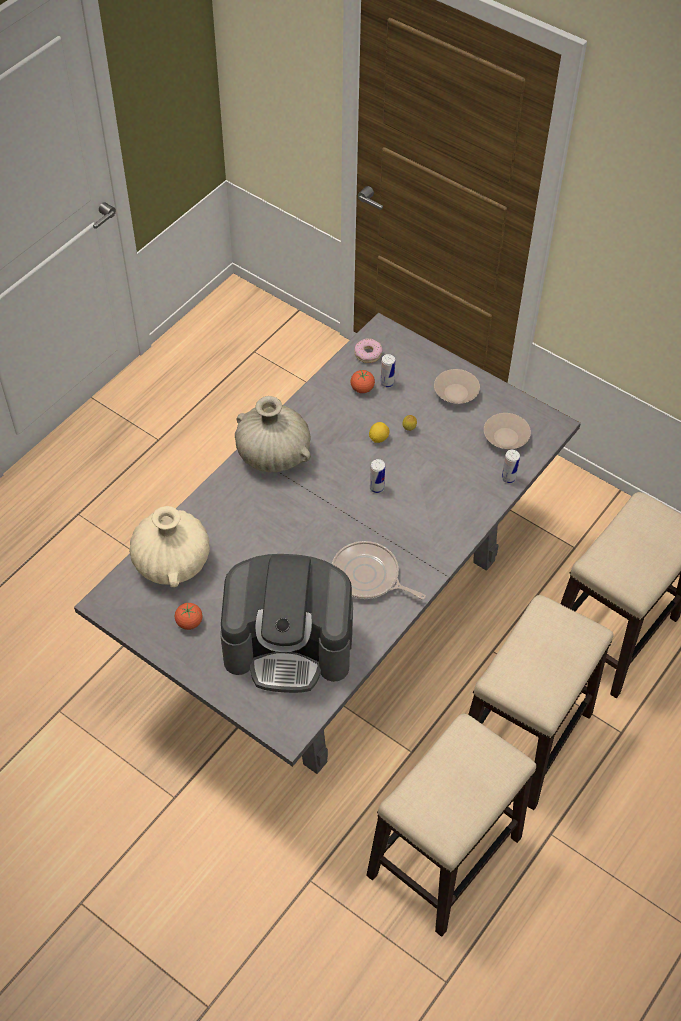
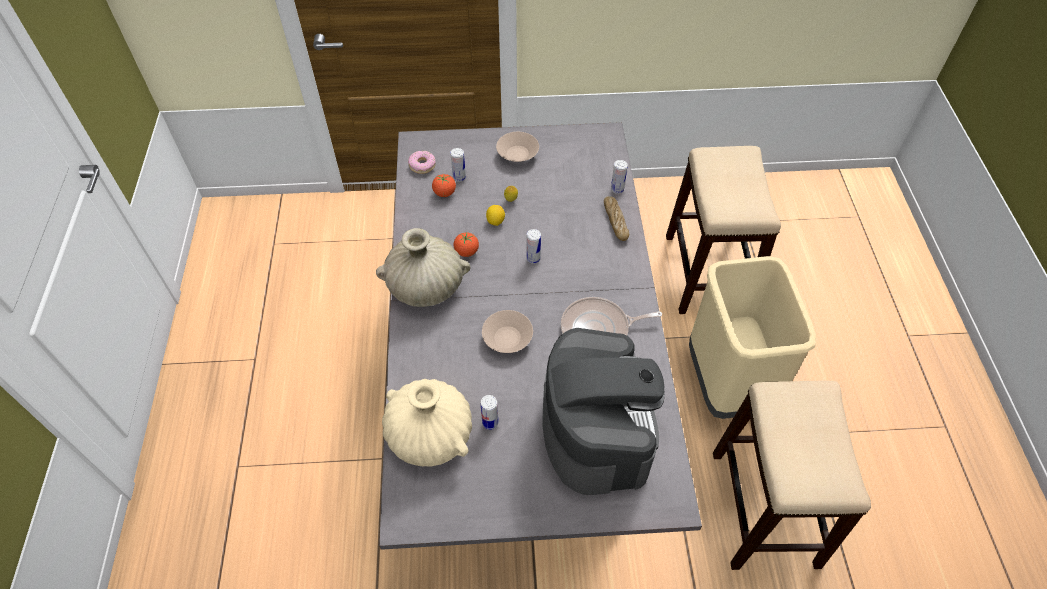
camera: 40 degrees left, 0 degrees up
tomato [175,603,202,630] -> tomato moved to [454,232,479,257]
coffee machine [220,554,353,693] -> coffee machine turned 60 degrees counterclockwise [543,328,665,495]
stool [468,595,614,810] -> beige trash can [689,256,816,419]
beige bowl [484,413,531,449] -> beige bowl moved to [482,310,533,353]
none -> can [481,395,499,430]
none -> bread [604,196,629,241]

